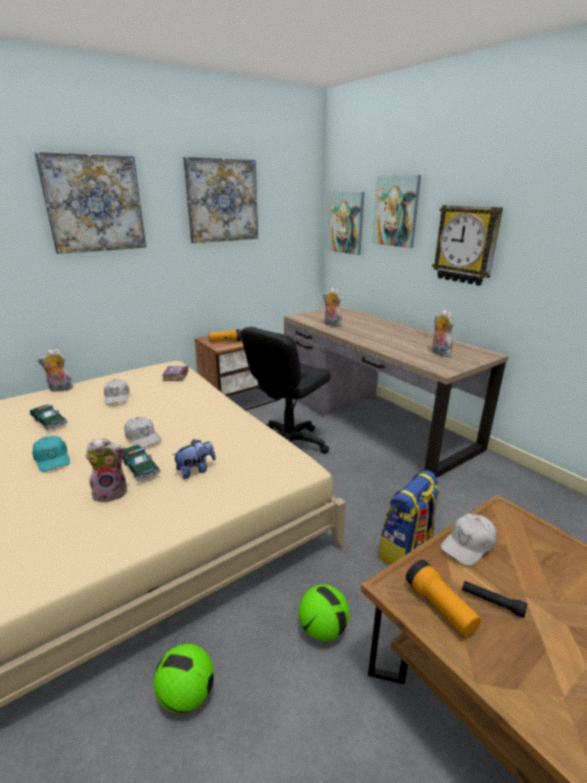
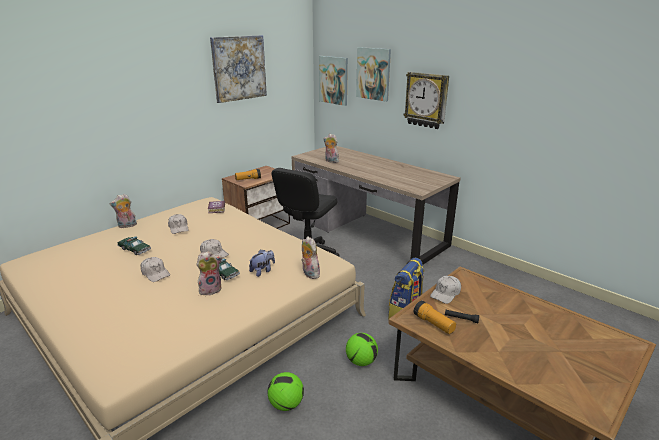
camera: 10 degrees left, 0 degrees up
turquoise cap [32,436,70,472] -> white cap [141,257,170,282]
picture [34,152,146,254] -> none
plush toy [432,310,453,357] -> plush toy moved to [301,236,320,279]

